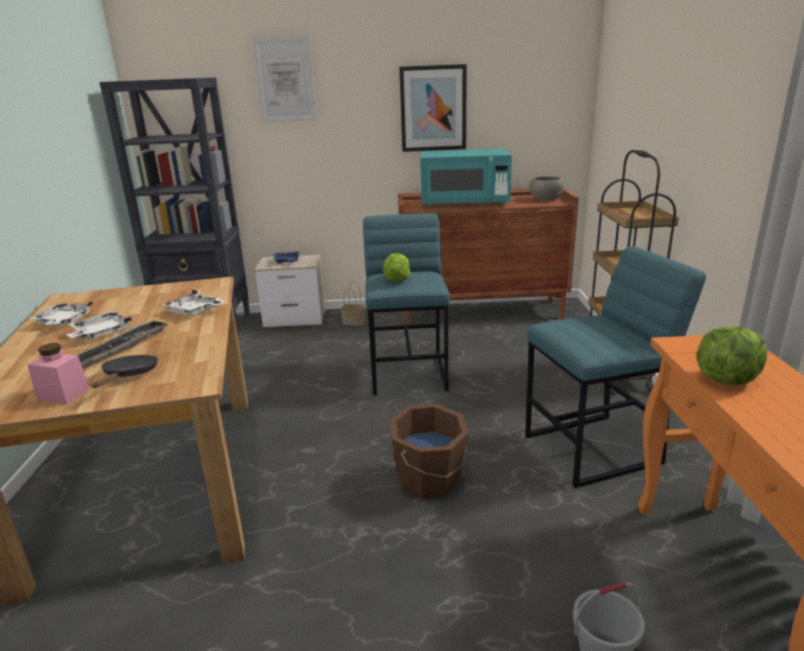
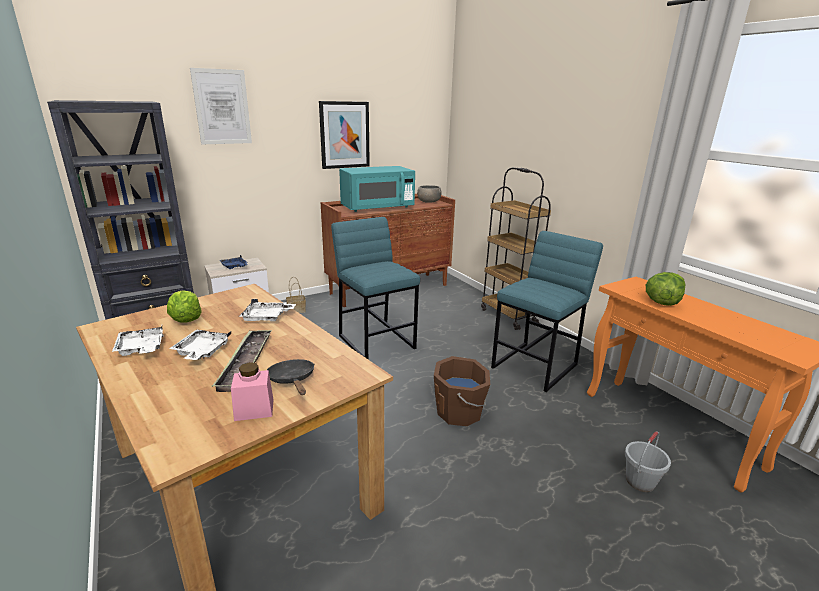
camera: 30 degrees left, 0 degrees up
lettuce [383,253,410,282] -> lettuce moved to [167,290,202,323]

